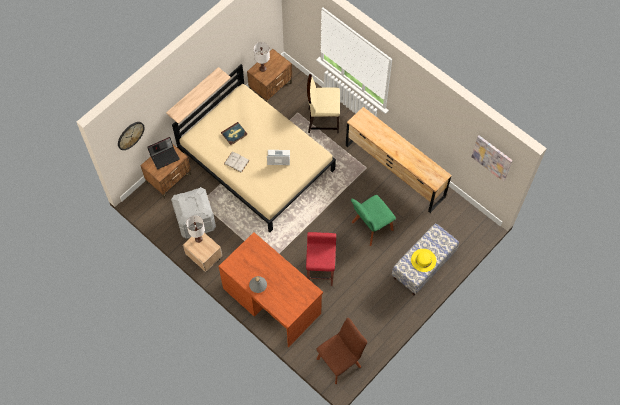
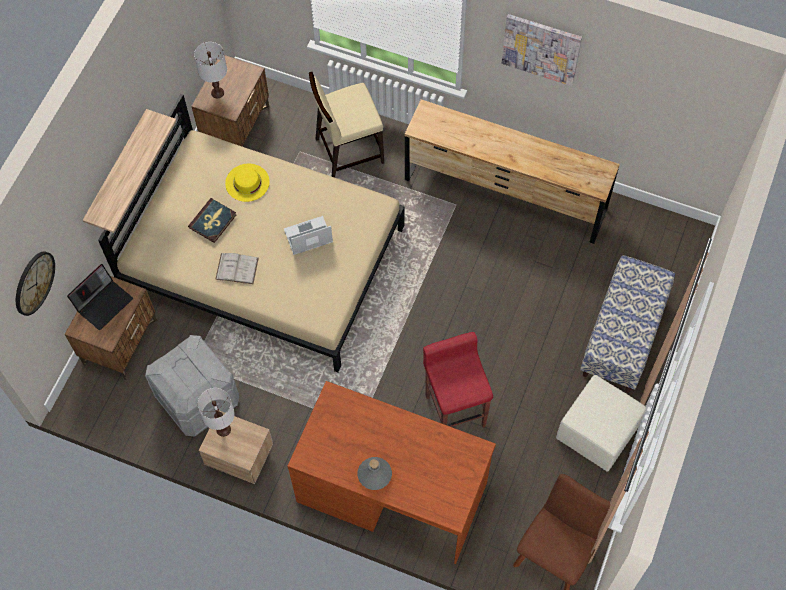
camera: 20 degrees left, 0 degrees up
green chair [351,195,396,246] -> none
yellow hat [411,249,436,272] -> yellow hat moved to [225,164,270,202]
picture [471,135,513,182] -> picture moved to [502,14,582,86]
none -> beige ottoman [556,375,646,471]

